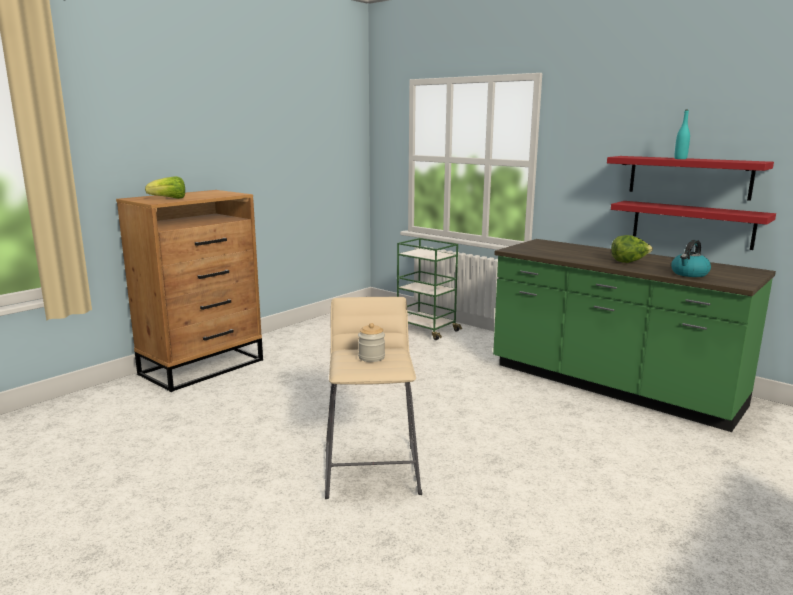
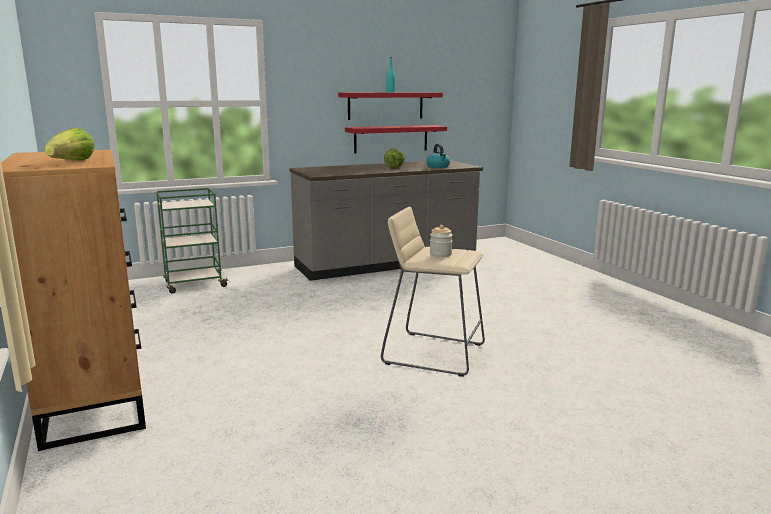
camera: 65 degrees left, 0 degrees up
green counter [493,239,776,432] -> grey counter [289,160,483,281]

